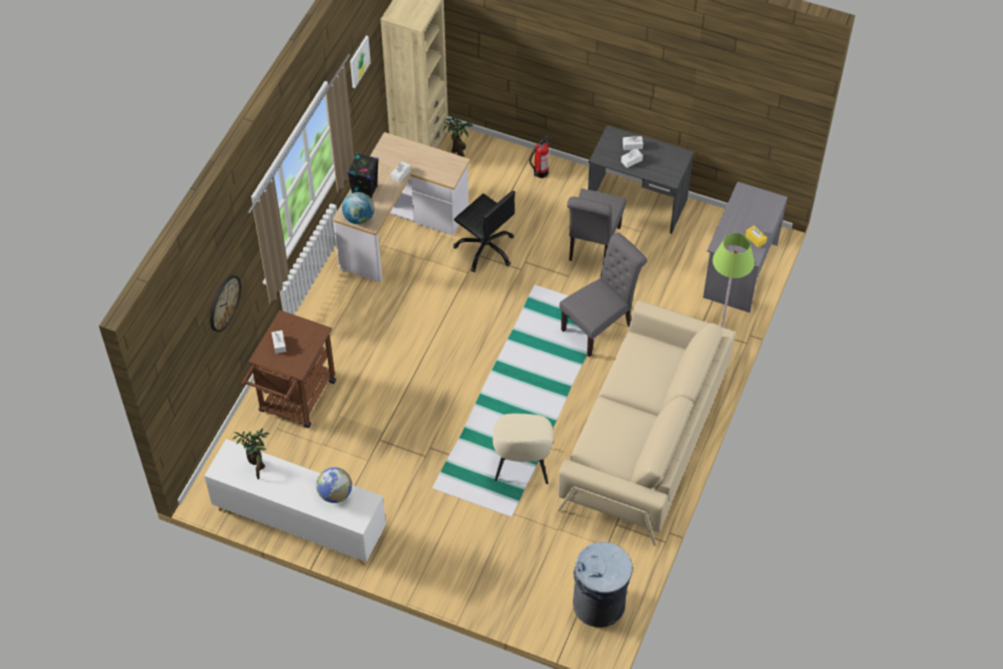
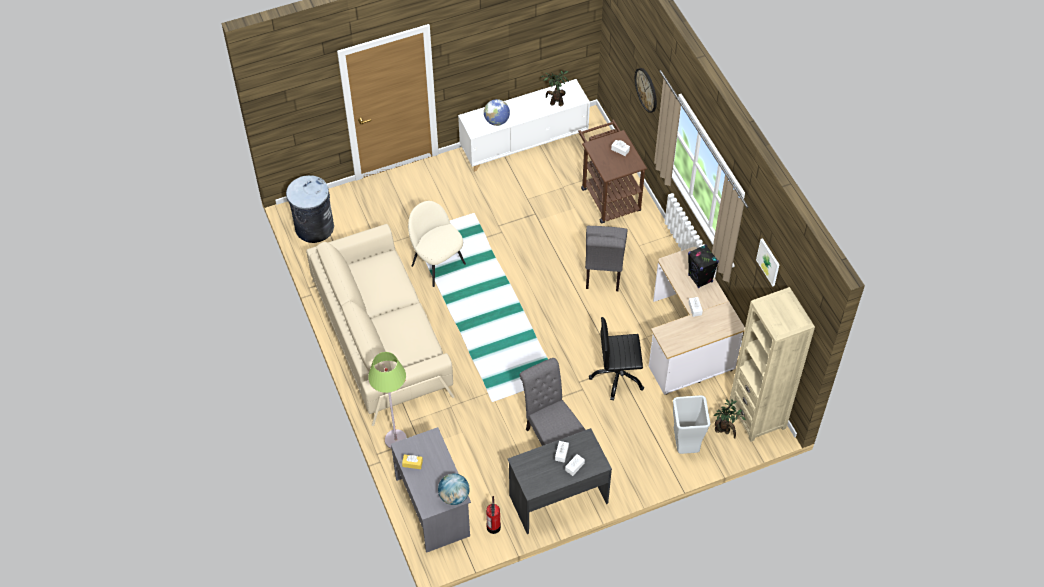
camera: 135 degrees right, 0 degrees up
globe [342,192,374,224] -> globe moved to [438,473,470,505]
fire extinguisher [530,133,550,178] -> fire extinguisher moved to [486,496,501,534]
grey chair [559,233,647,357] -> grey chair moved to [585,226,627,291]
none -> grey trash can [673,395,710,454]

